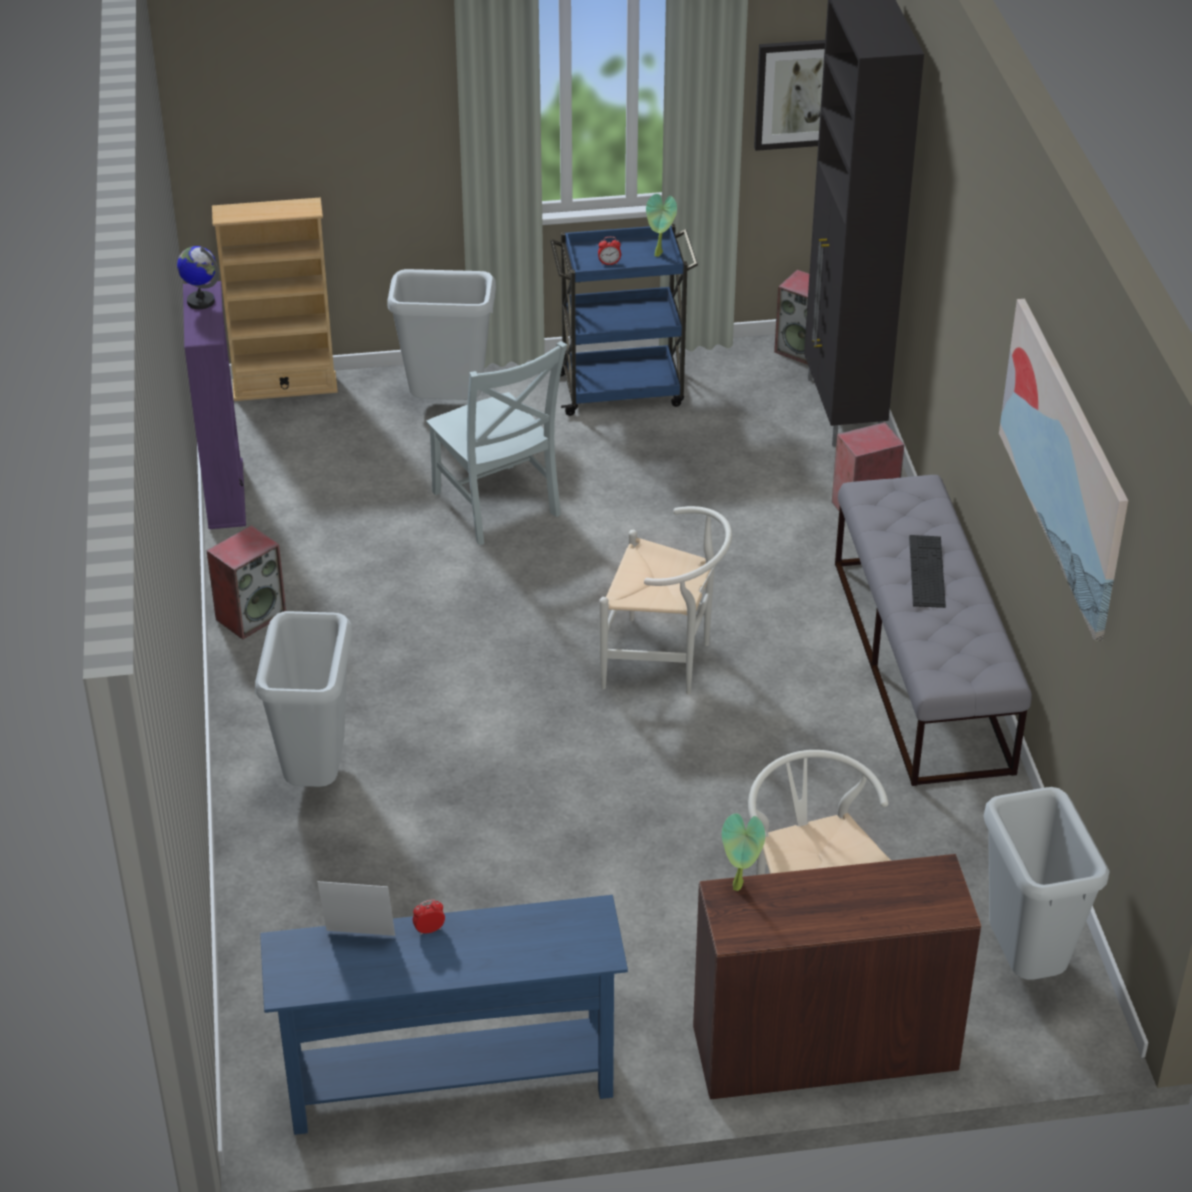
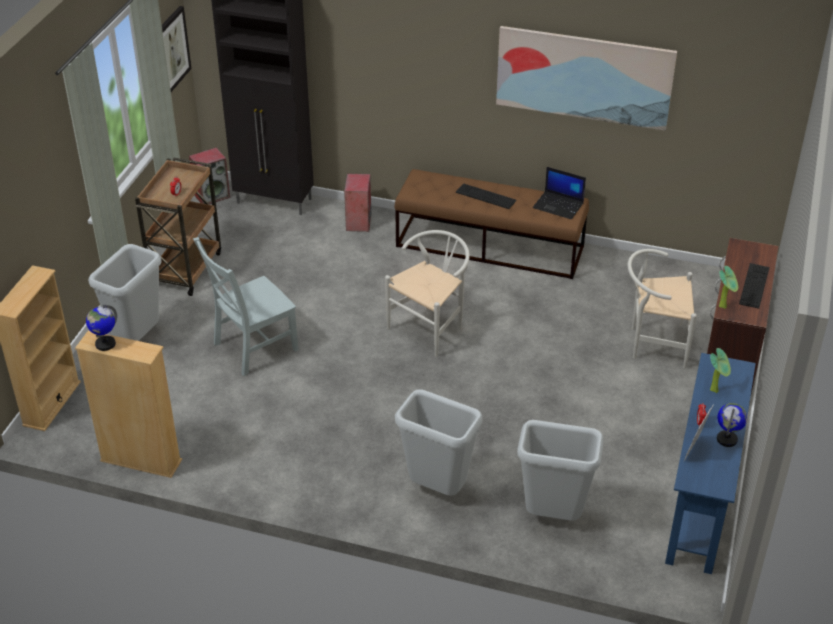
camera: 65 degrees left, 0 degrees up
purple bookcase [183,281,246,529] -> beige bookcase [75,331,182,478]
speaker [206,525,286,640] -> none
grey chair [426,341,567,545] -> grey chair turned 150 degrees clockwise [193,237,298,376]
blue cart [550,224,698,416] -> brown cart [135,158,221,296]
potted plant [646,194,677,257] -> potted plant moved to [710,348,731,393]
grey bench [835,475,1032,786] -> brown bench [394,169,589,279]
grey trash can [983,787,1110,980] -> grey trash can moved to [517,420,603,521]
none -> laptop [533,167,586,220]
none -> globe [717,403,747,447]
none -> keyboard [739,263,769,309]

